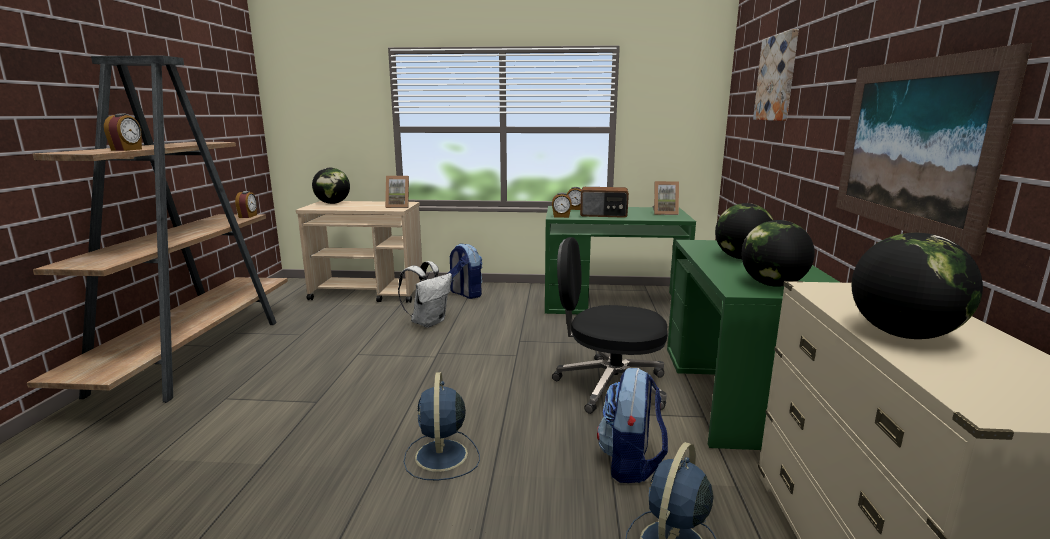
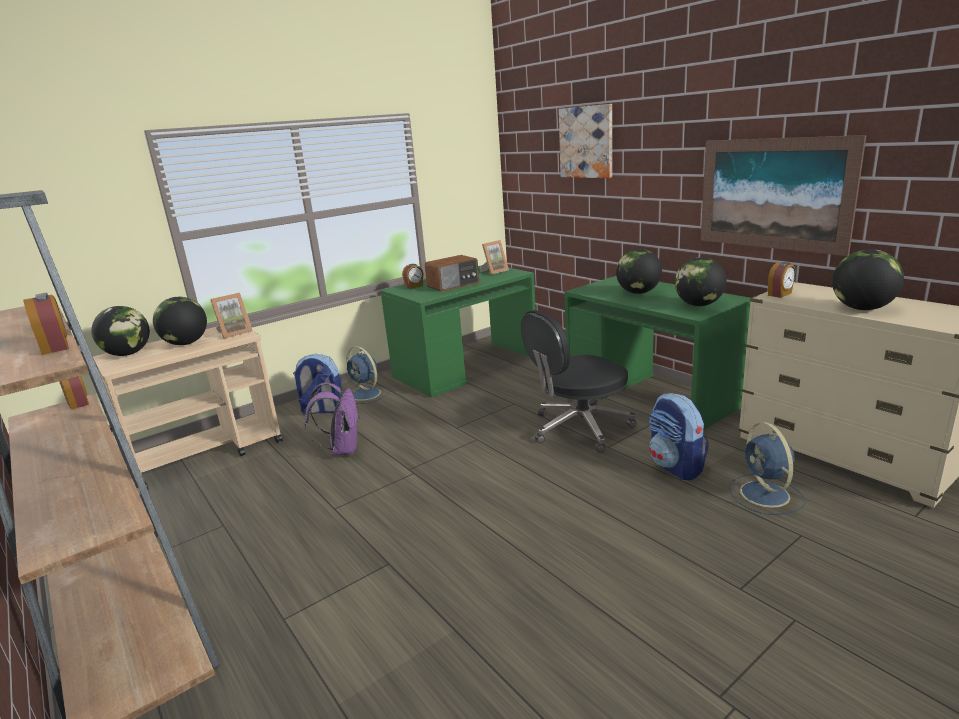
camera: 40 degrees left, 5 degrees up
white backpack [398,261,452,328] -> purple backpack [305,383,360,456]
blue fan [404,372,480,481] -> blue fan moved to [347,346,390,404]
alarm clock [552,193,572,218] -> alarm clock moved to [768,262,796,298]
none -> globe [153,297,207,345]

